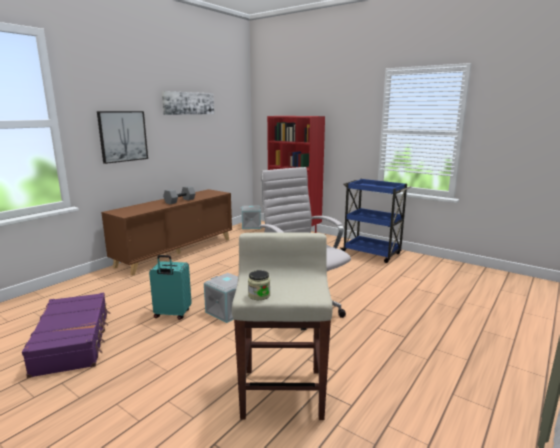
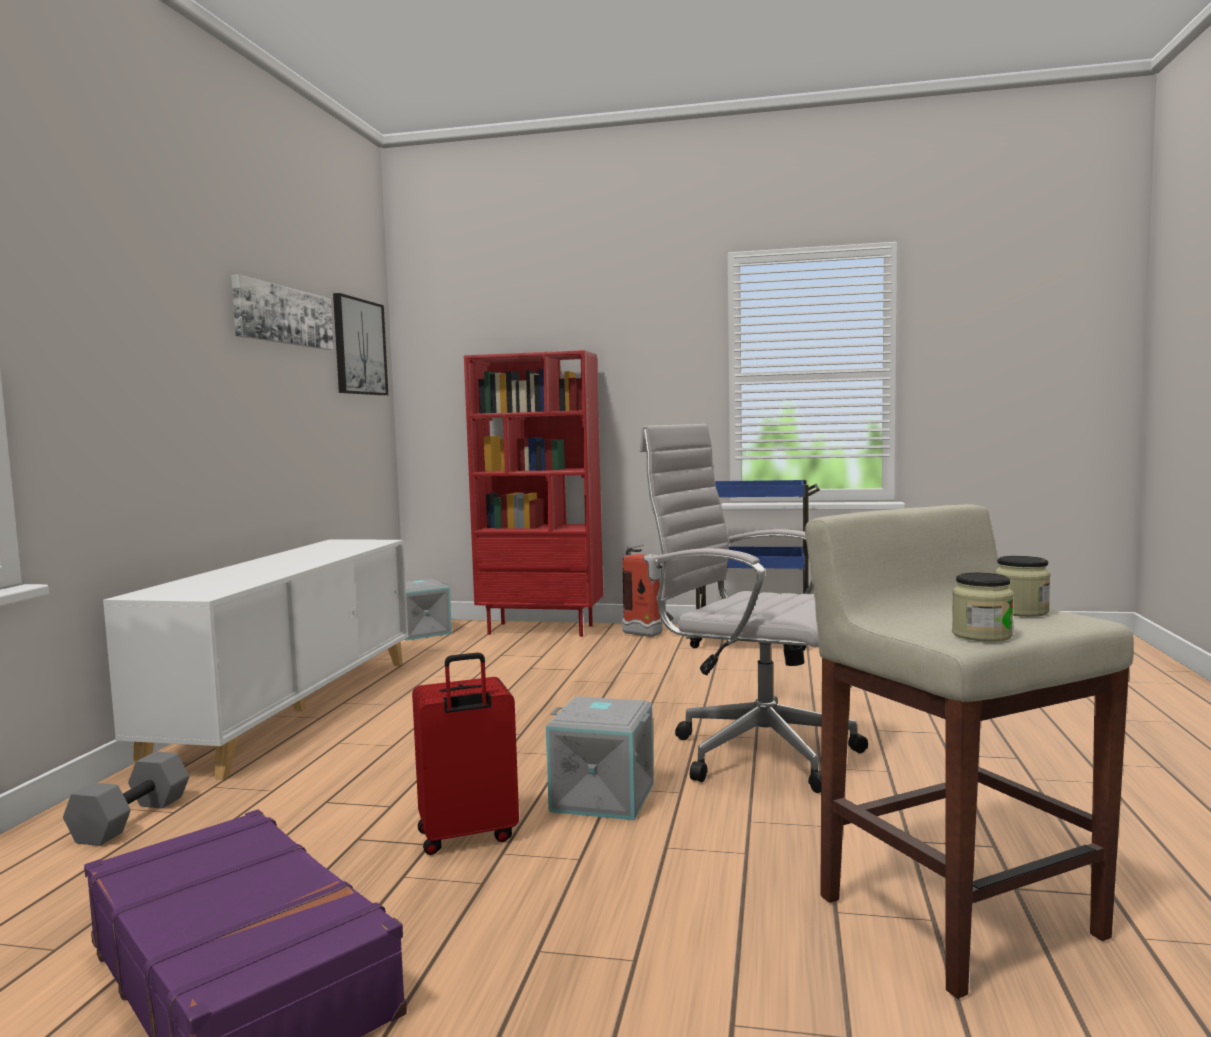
camera: 25 degrees left, 10 degrees down
picture [97,111,148,164] -> picture moved to [333,293,388,395]
brown cabinet [101,189,232,276] -> white cabinet [103,540,408,780]
turquoise suitcase [149,255,192,320] -> red suitcase [412,652,519,855]
grey dumbbell [163,186,196,204] -> grey dumbbell moved to [63,752,189,846]
none -> fire extinguisher [622,545,674,637]
none -> jar [995,556,1050,617]

